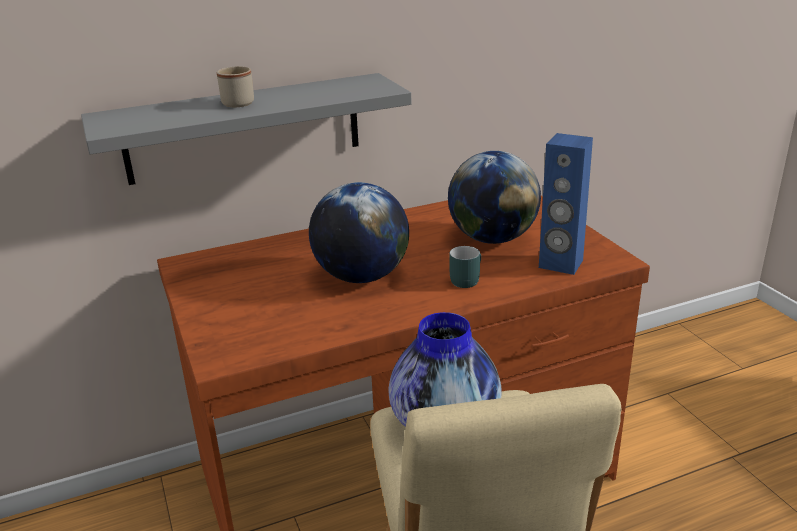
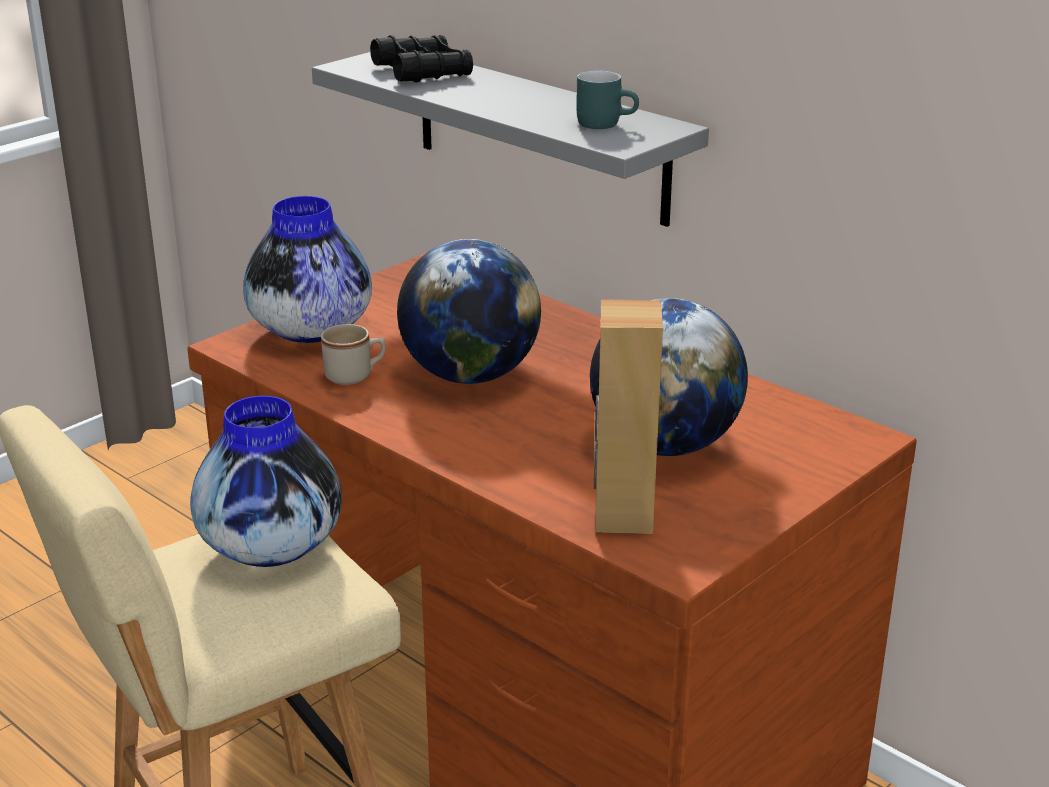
camera: 65 degrees right, 0 degrees up
beige mug [217,66,254,108] -> beige mug moved to [321,324,386,385]
turquoise mug [449,246,481,288] -> turquoise mug moved to [577,70,639,129]
blue speaker [539,133,593,275] -> brown speaker [594,299,663,534]
none -> vase [243,196,372,343]
none -> black binoculars [370,35,473,83]

